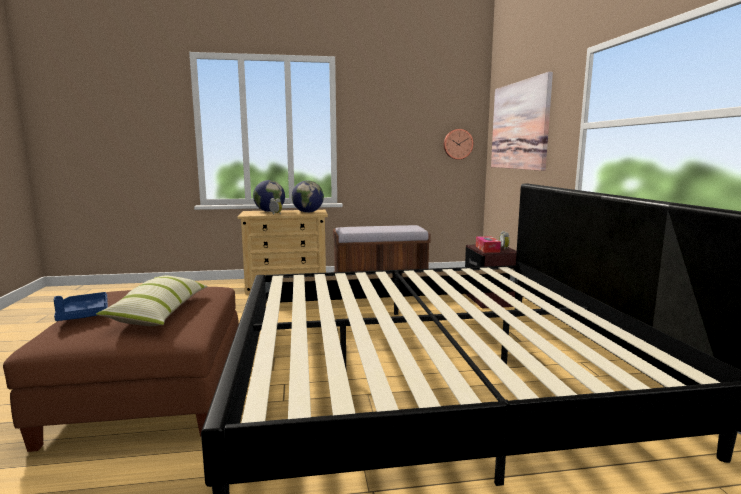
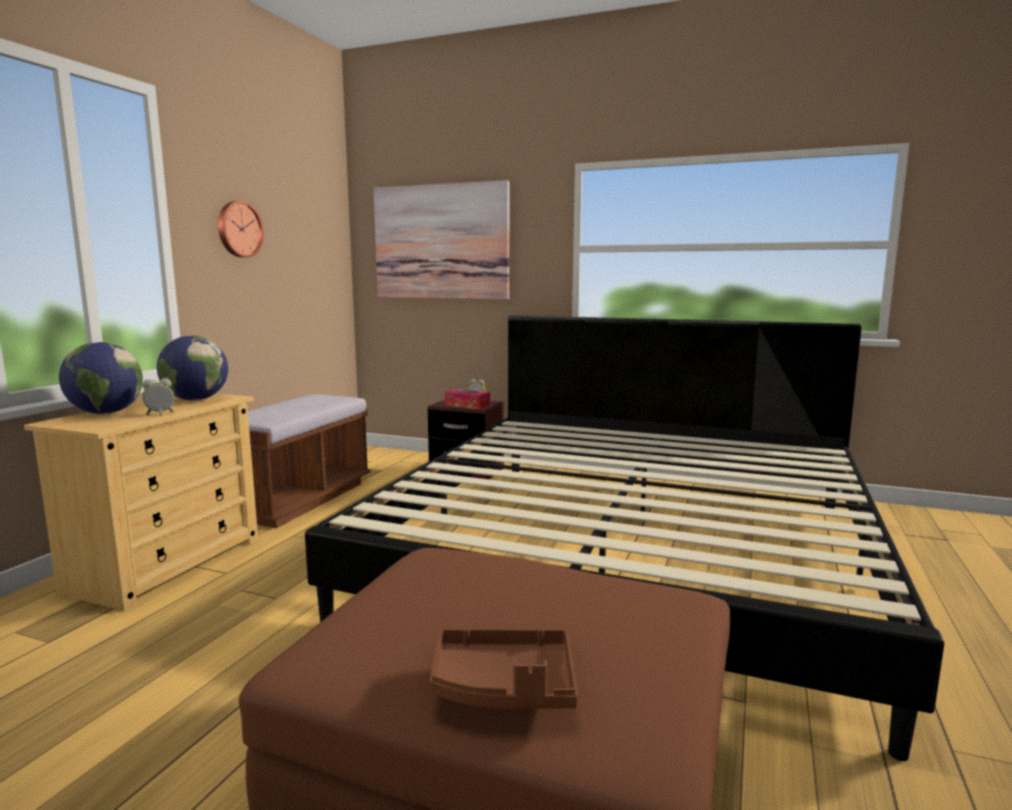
camera: 60 degrees left, 0 degrees up
blue tray [53,292,108,321] -> brown tray [430,628,578,709]
pillow [96,276,207,326] -> none
wall clock [444,129,473,159] -> wall clock moved to [218,201,264,258]

